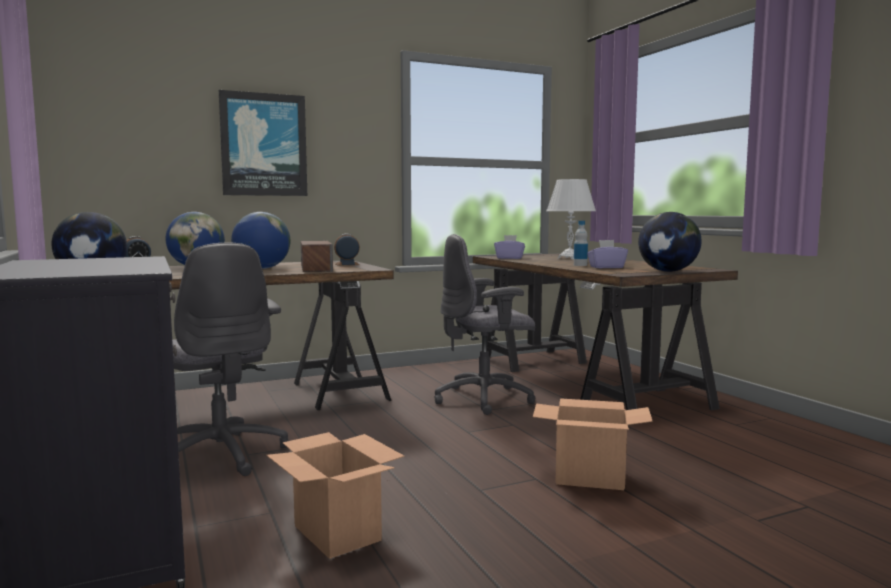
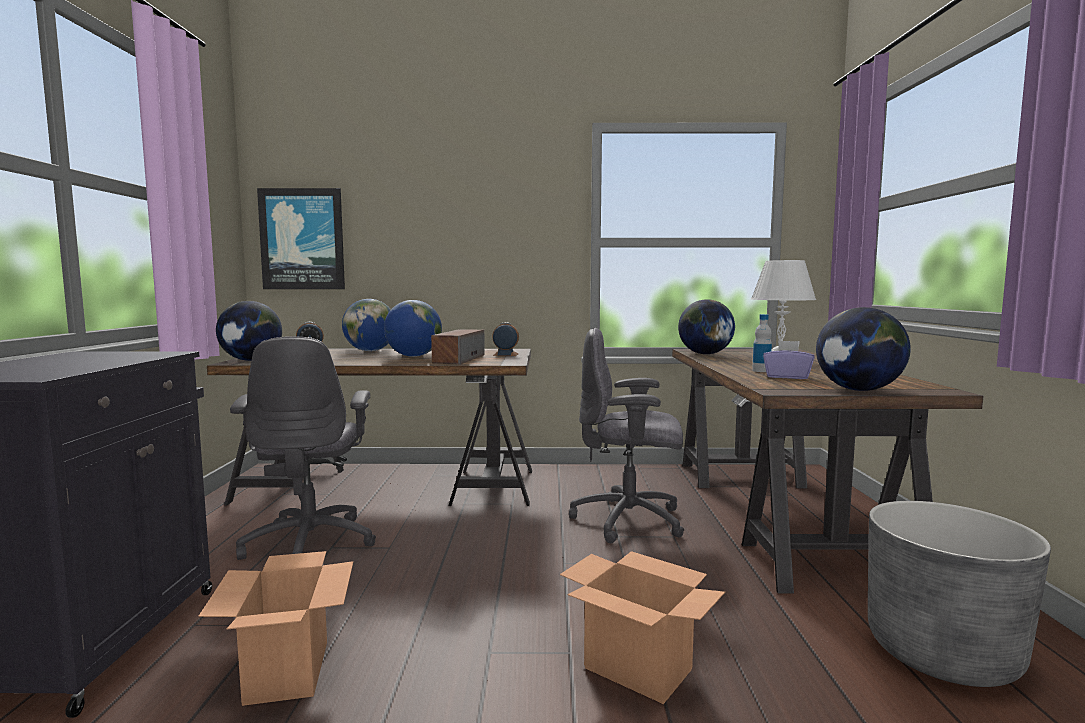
camera: 25 degrees right, 0 degrees up
picture [219,90,307,196] -> picture moved to [257,188,345,289]
purple tissue box [494,235,525,259] -> globe [678,299,735,354]
none -> grey planter [868,501,1051,687]

